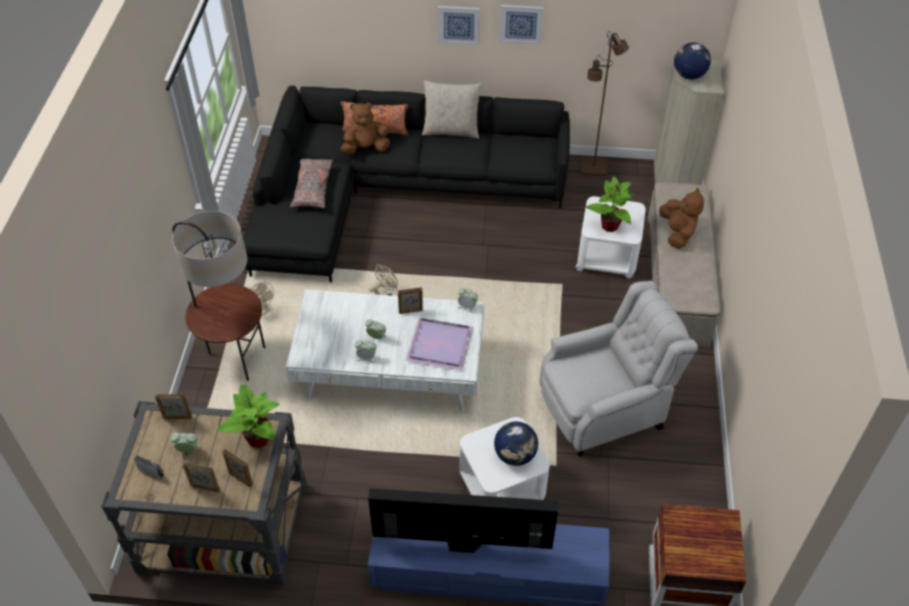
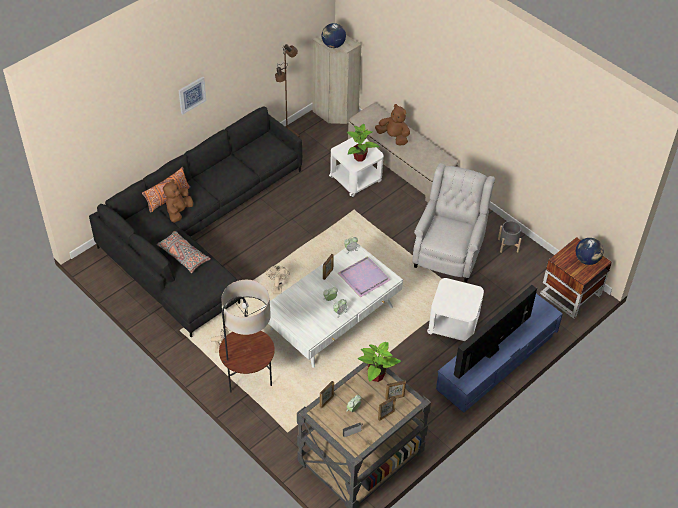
camera: 50 degrees left, 0 degrees up
beige pillow [422,81,482,139] -> none
globe [494,422,538,466] -> globe moved to [576,238,604,265]
picture [500,5,543,44] -> none
none -> grey planter [498,221,521,253]

